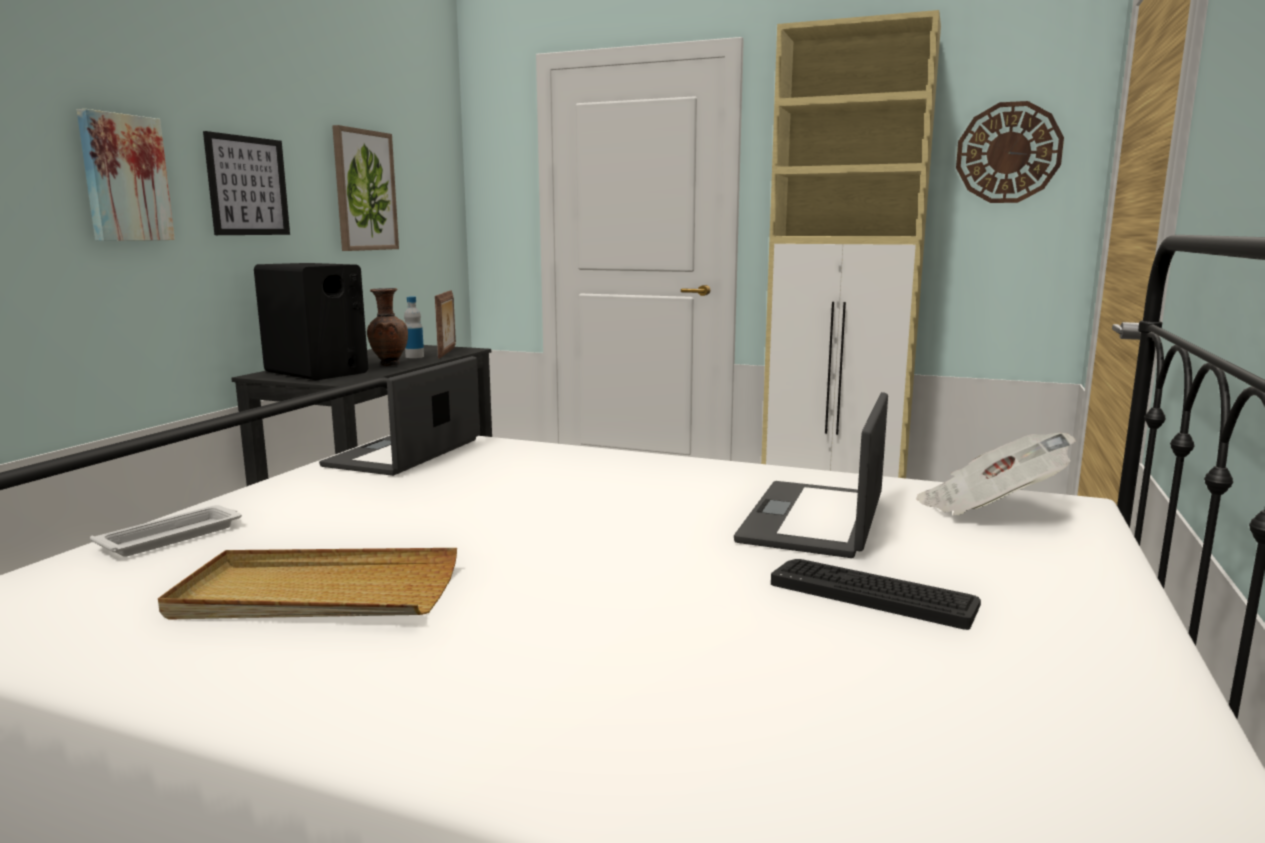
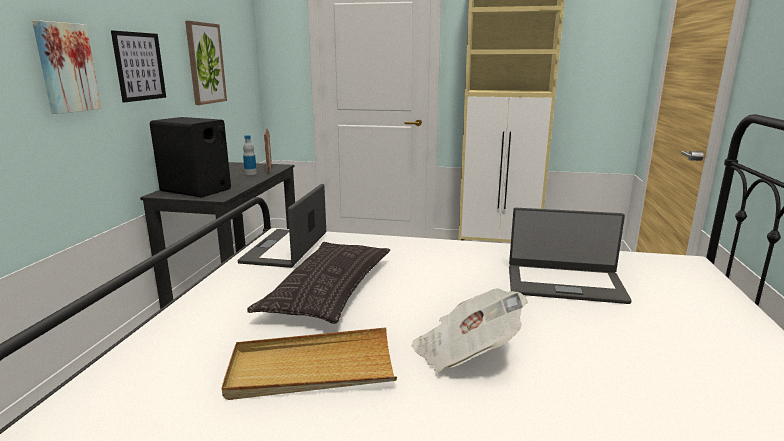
camera: 10 degrees left, 5 degrees up
white tray [90,505,242,556] -> none
brown vase [367,288,408,366] -> none
laptop [734,392,888,558] -> laptop turned 90 degrees counterclockwise [509,208,632,304]
keyboard [771,559,981,630] -> none
newspaper [916,433,1076,515] -> newspaper moved to [411,288,528,372]
wall clock [956,101,1064,203] -> none
none -> pillow [247,242,390,324]

